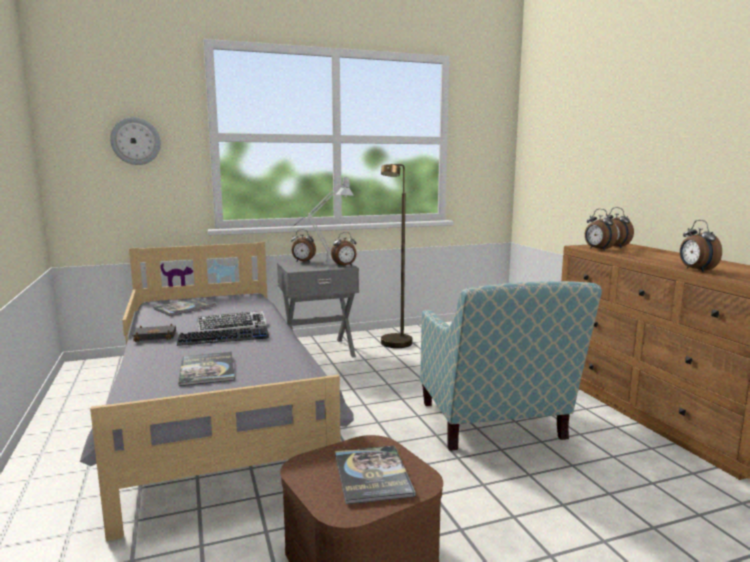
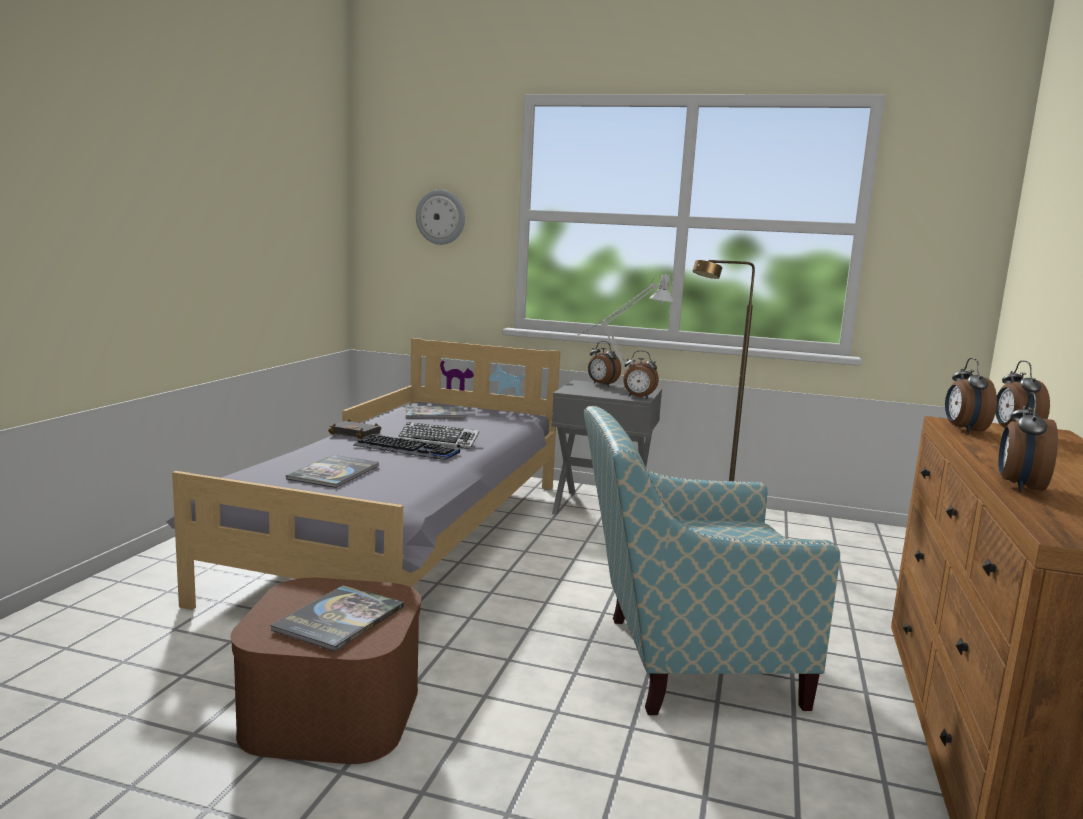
camera: 35 degrees right, 0 degrees up
armchair [420,281,602,451] -> armchair turned 60 degrees clockwise [584,406,840,715]

